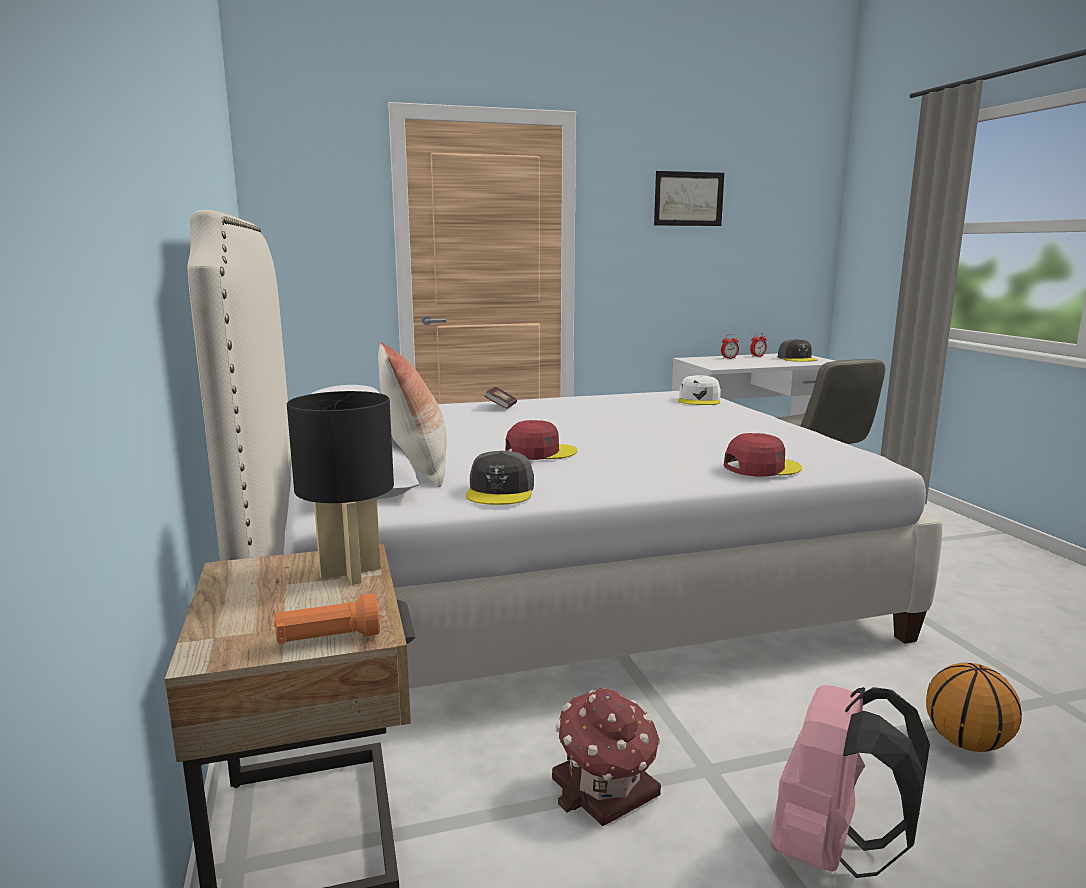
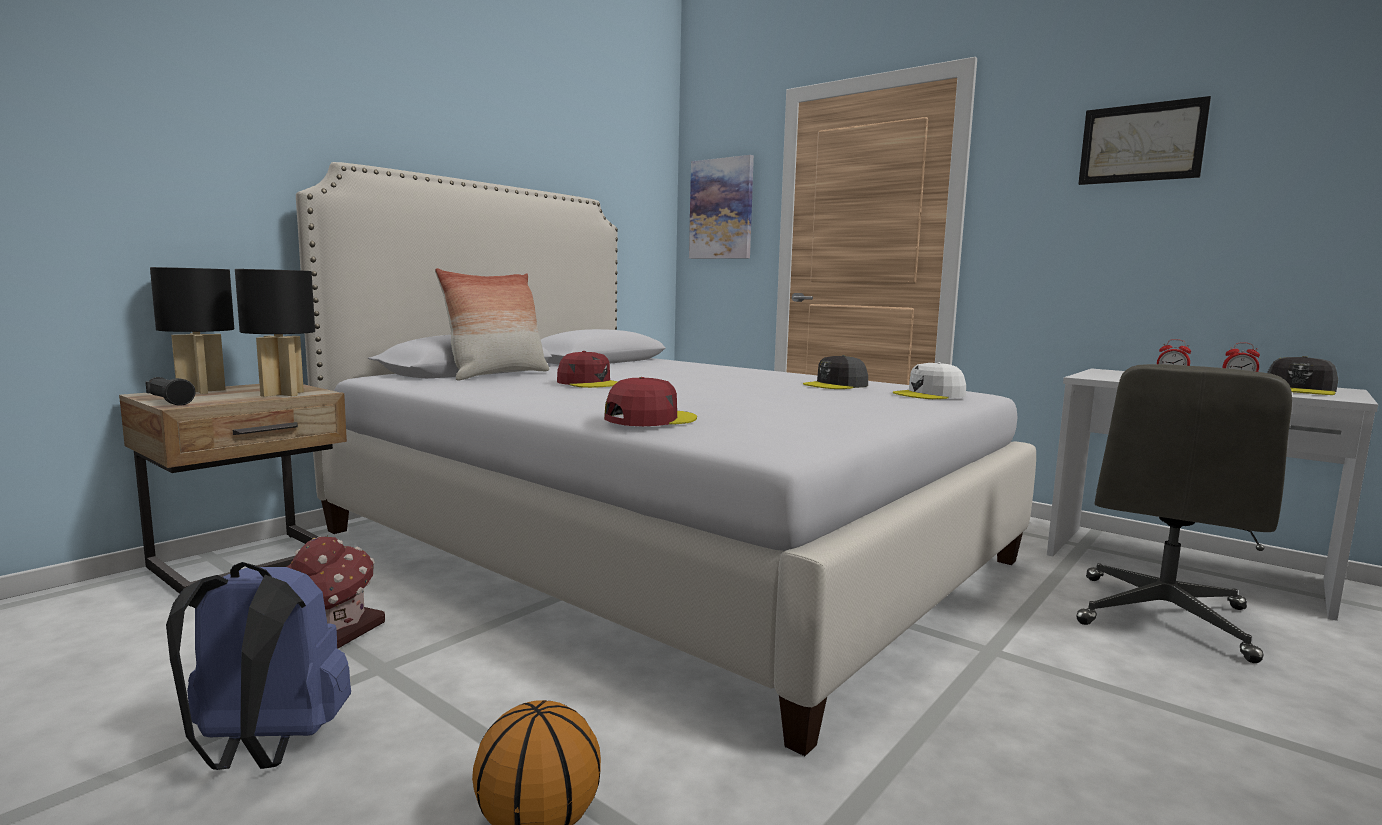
camera: 55 degrees right, 5 degrees down
orange flashlight [274,593,380,644] -> black flashlight [145,377,196,406]
grey cap [466,451,534,505] -> grey cap moved to [803,355,868,389]
book [485,387,517,409] -> none
red cap [724,433,802,477] -> red cap turned 75 degrees counterclockwise [604,377,697,426]
pink backpack [770,685,930,878] -> blue backpack [166,562,351,770]
none -> black table lamp [150,267,234,394]
none -> picture [689,155,754,259]

